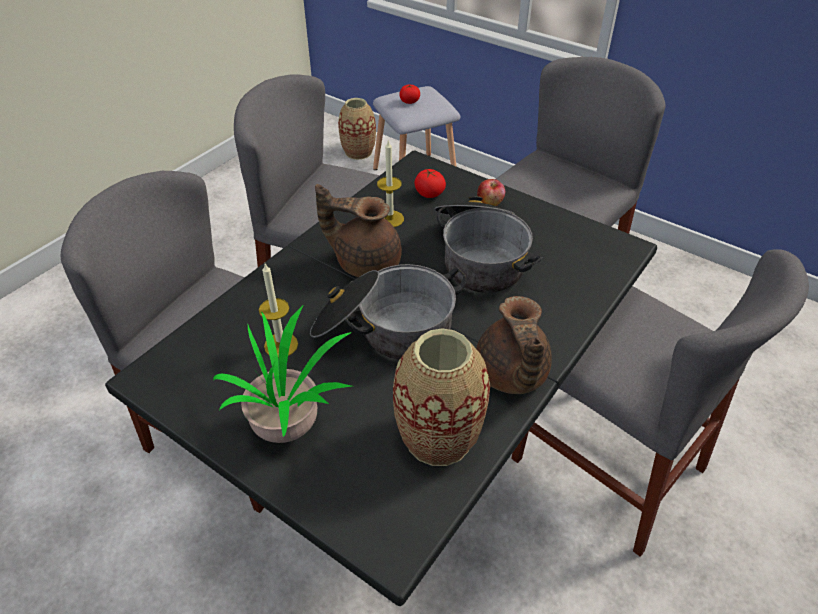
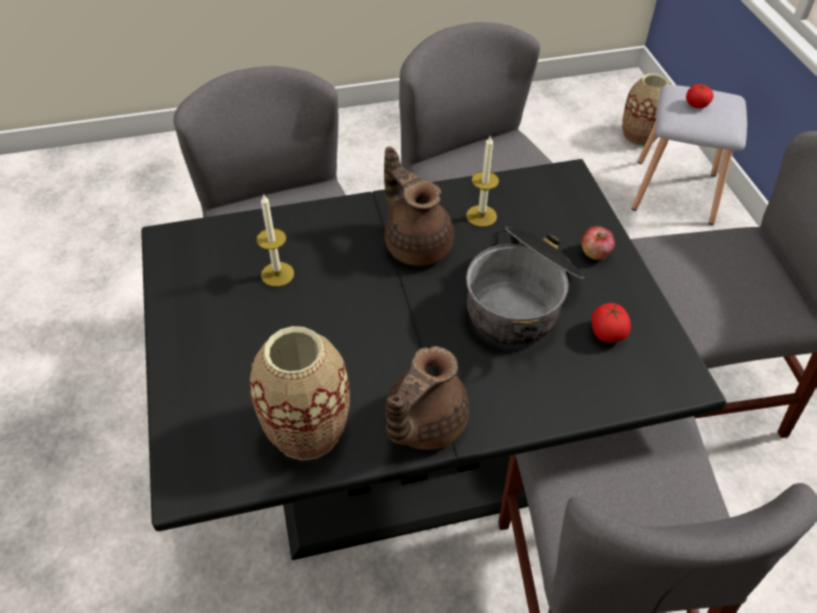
camera: 40 degrees right, 5 degrees up
potted plant [213,304,352,443] -> none
cooking pot [310,264,467,360] -> none
tomato [415,169,446,198] -> tomato moved to [591,303,631,342]

